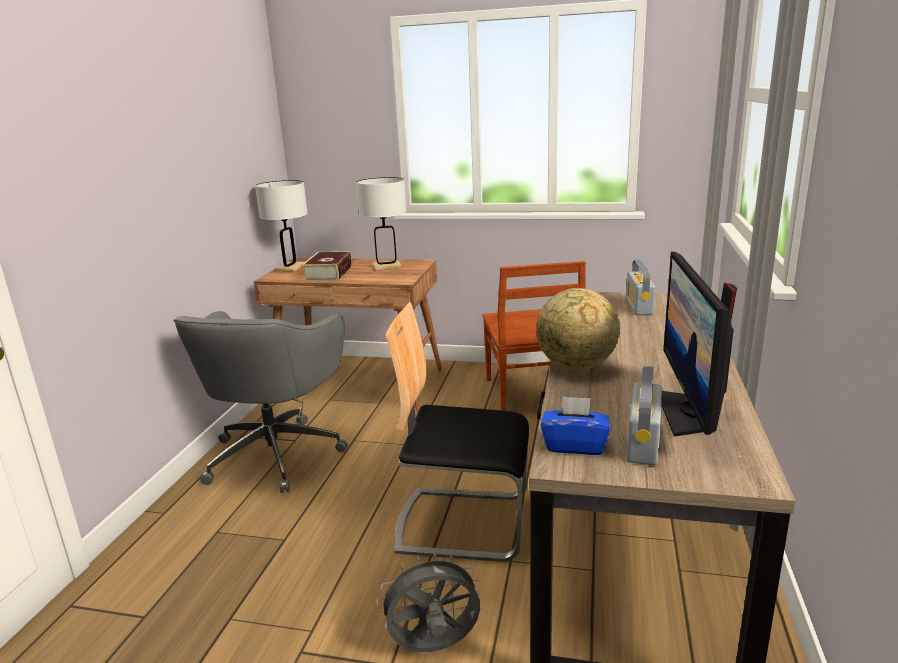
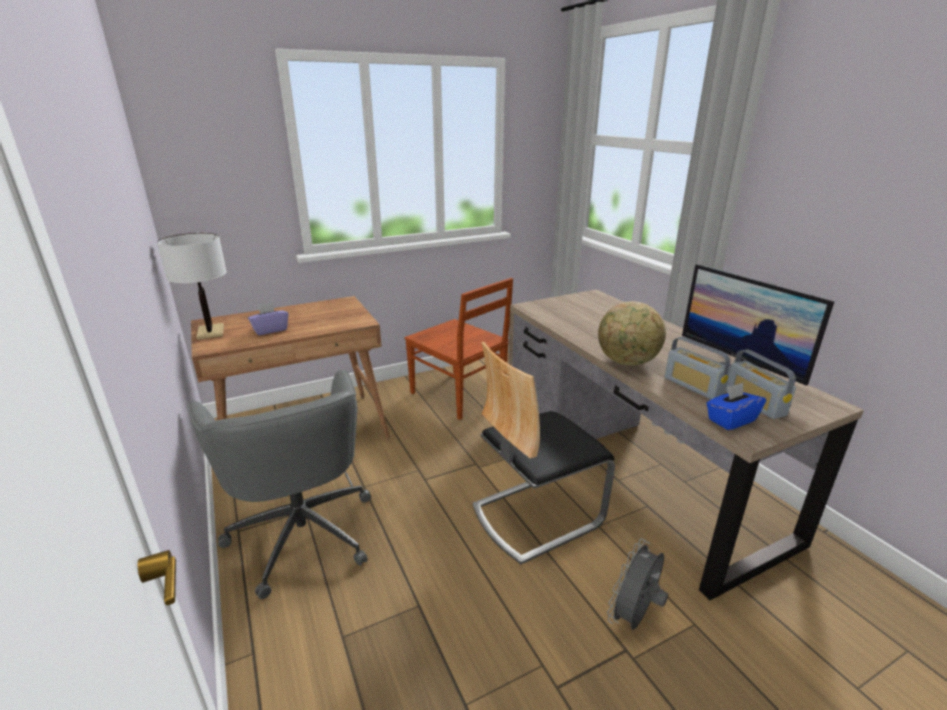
camera: 40 degrees left, 5 degrees up
book [302,251,352,281] -> purple tissue box [248,302,288,335]
white table lamp [356,177,407,270] -> none
radio [626,260,655,315] -> radio moved to [665,337,730,399]

